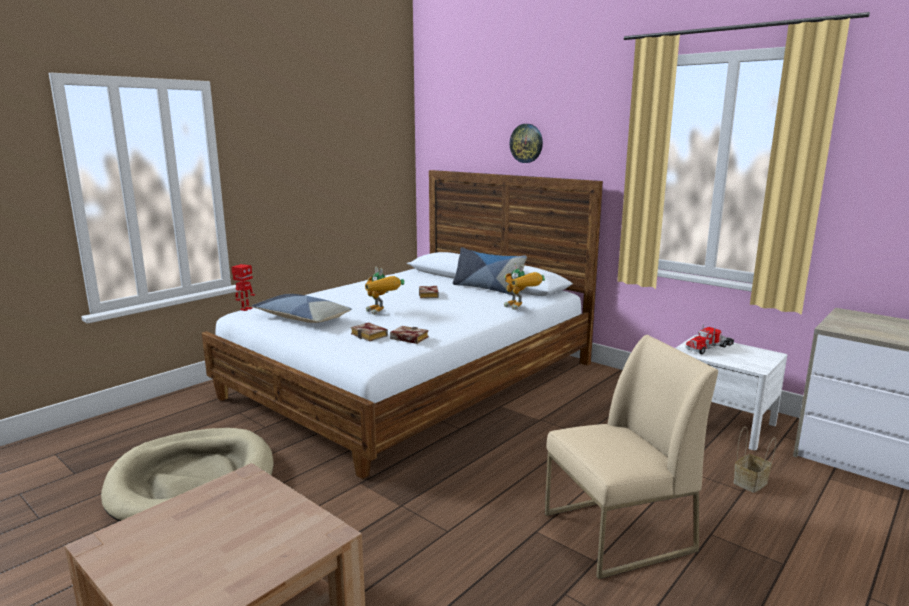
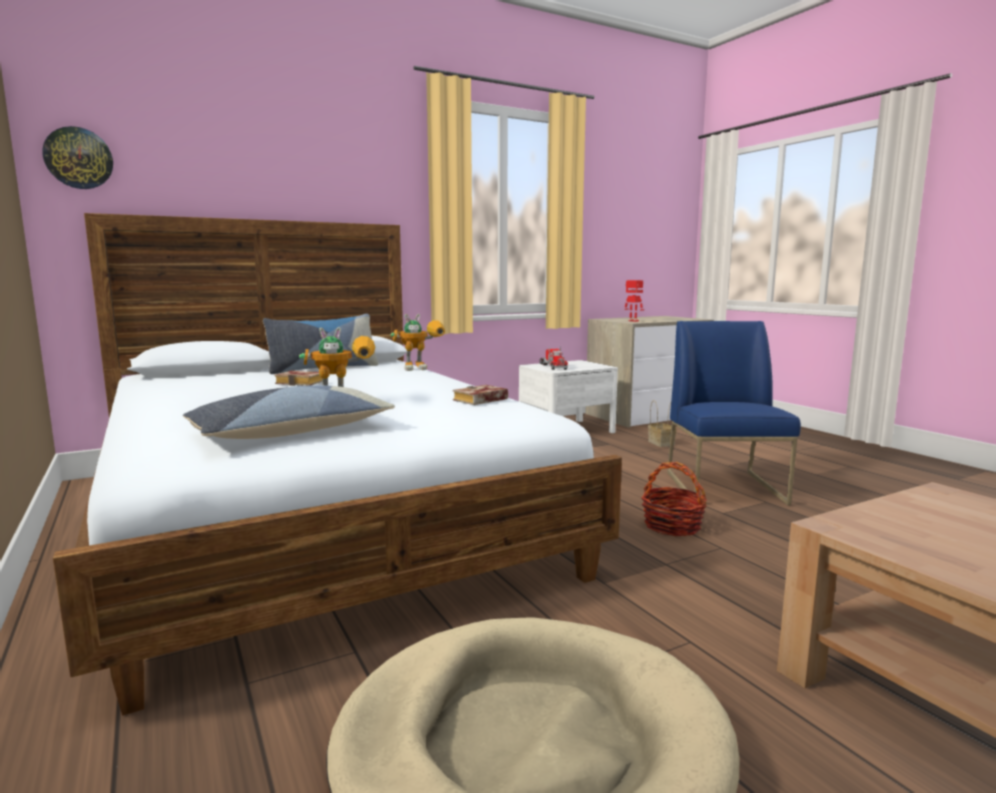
camera: 70 degrees left, 5 degrees down
toy robot [232,264,255,311] -> toy robot moved to [625,280,644,322]
book [351,323,388,341] -> none
wall clock [510,124,543,163] -> wall clock moved to [42,126,113,189]
beige chair [545,335,718,579] -> blue chair [667,321,801,505]
none -> basket [642,462,707,536]

